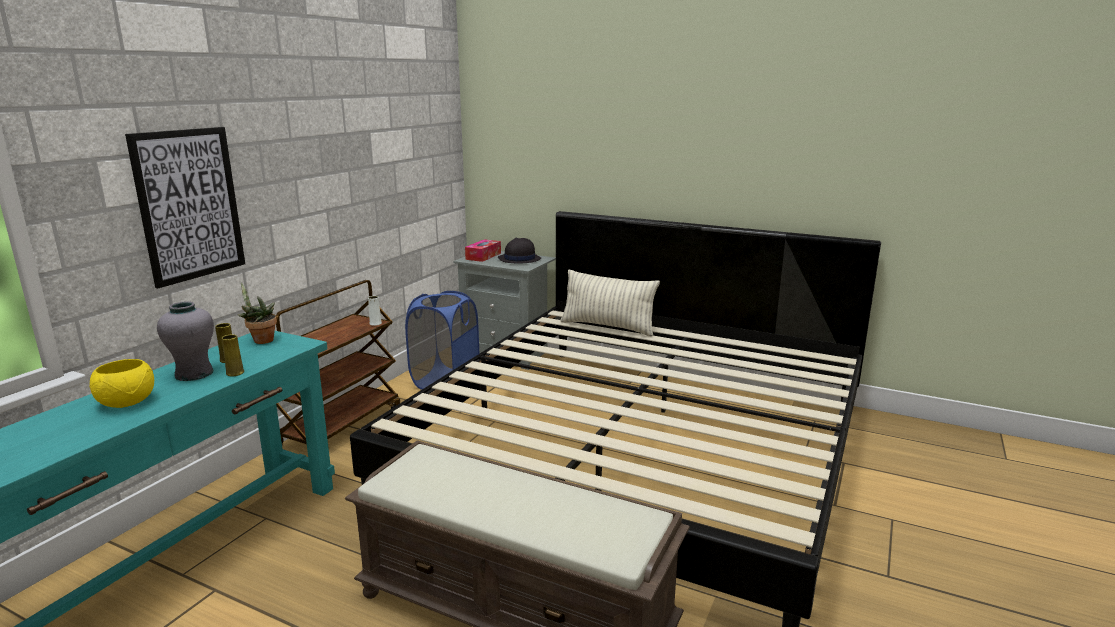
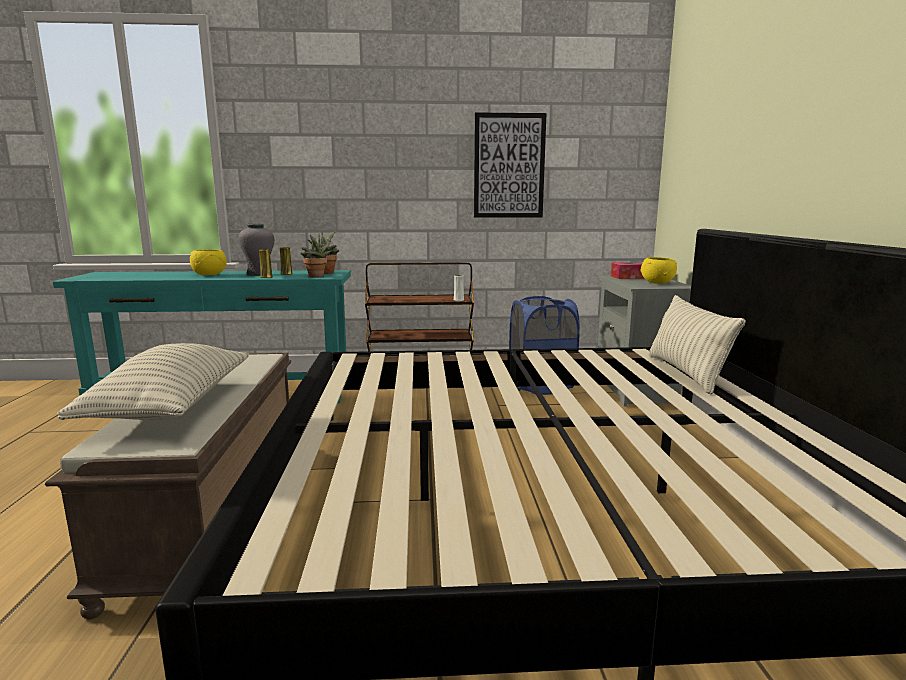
camera: 60 degrees right, 5 degrees down
picture [125,127,245,288] -> picture moved to [474,112,547,218]
black hat [498,238,541,263] -> yellow bowl [640,257,677,284]
none -> pillow [57,343,249,420]
none -> potted plant [301,235,332,277]

